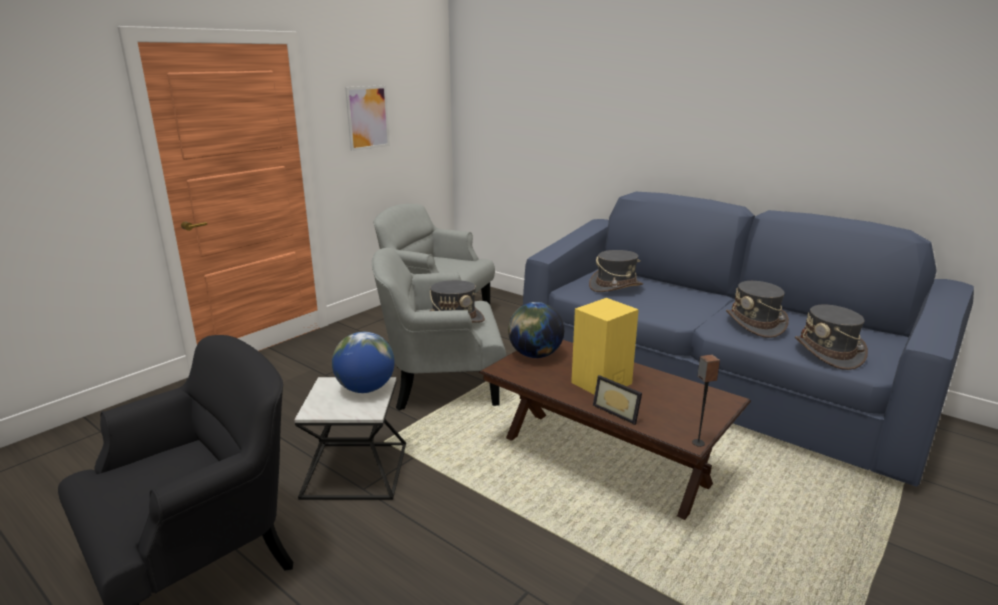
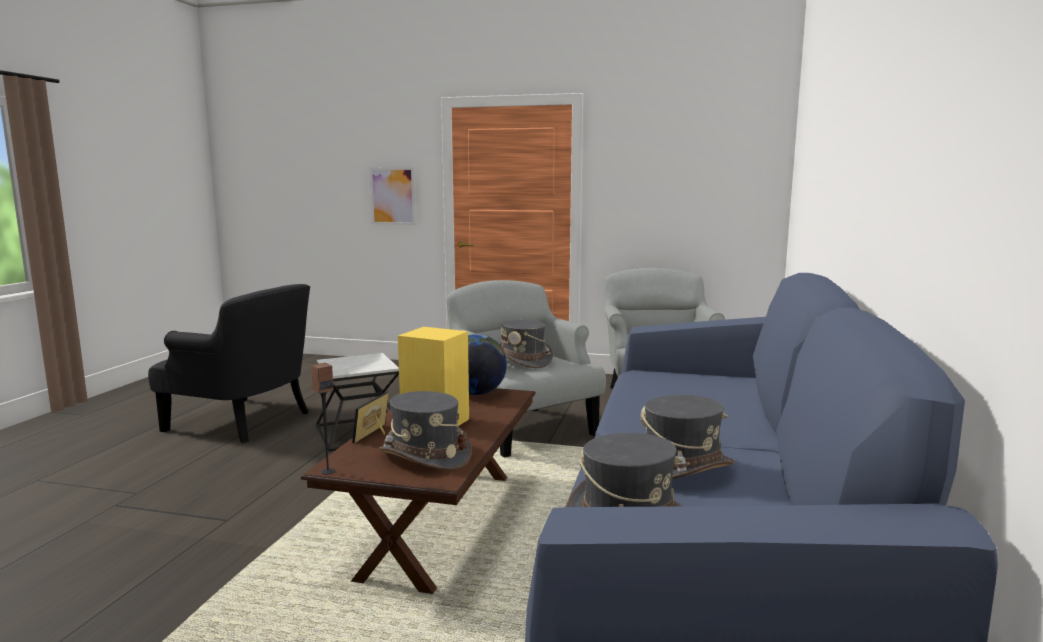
camera: 65 degrees right, 10 degrees down
globe [332,332,395,393] -> none
picture [345,85,390,151] -> picture moved to [370,167,416,225]
grey hat [589,250,643,292] -> grey hat moved to [379,391,472,470]

